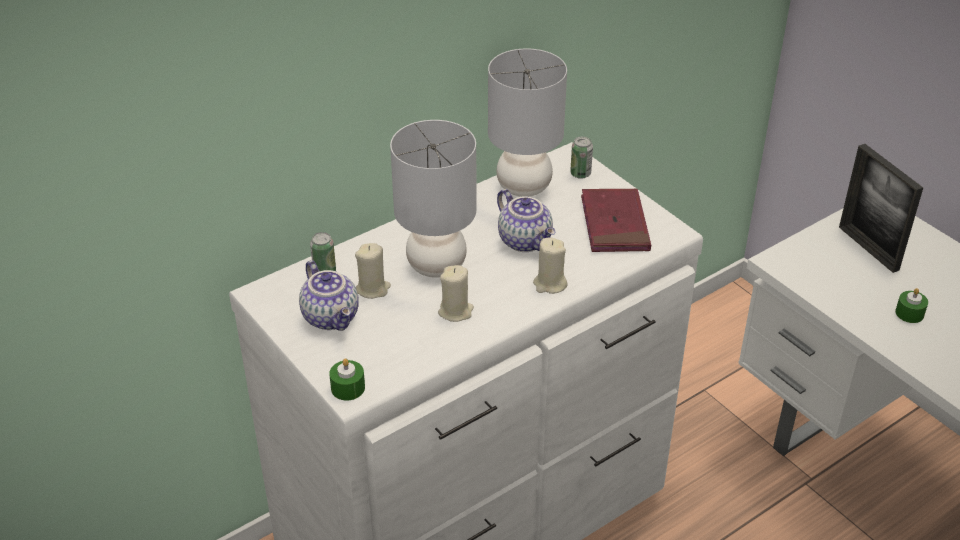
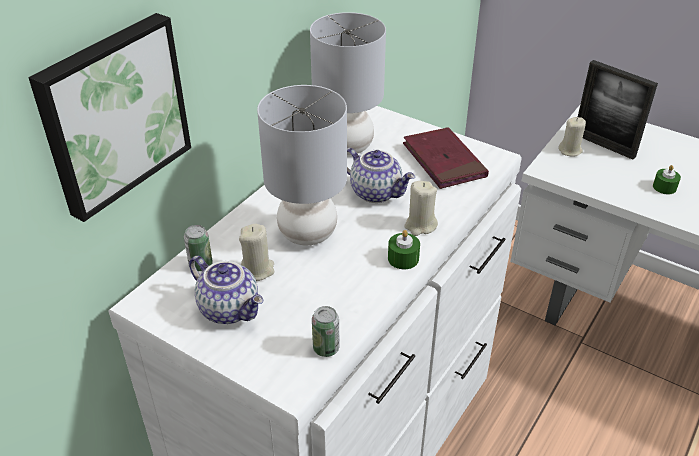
camera: 20 degrees left, 0 degrees up
green candle [329,358,365,400] -> green candle moved to [388,230,420,269]
beige candle [438,265,474,322] -> beige candle moved to [558,117,586,157]
can [570,137,593,179] -> can moved to [312,306,340,357]
none -> picture [28,13,191,222]

